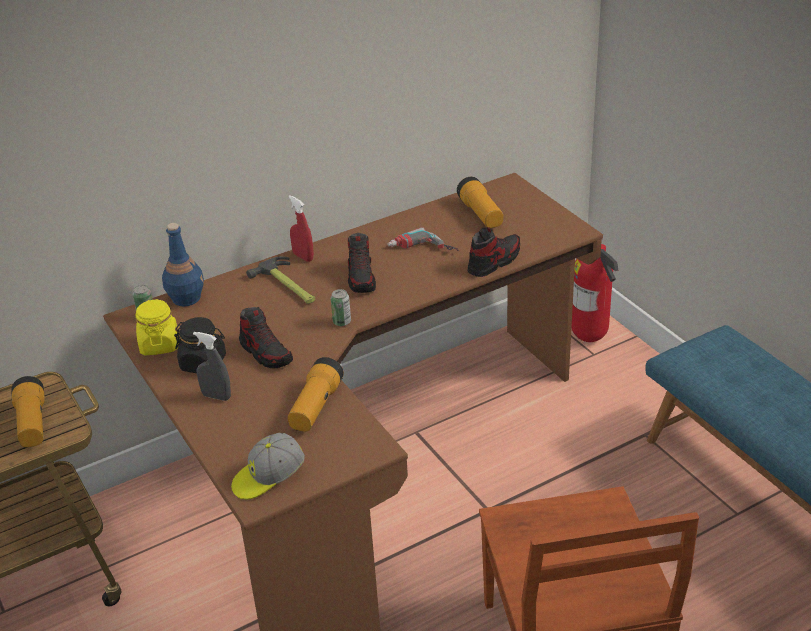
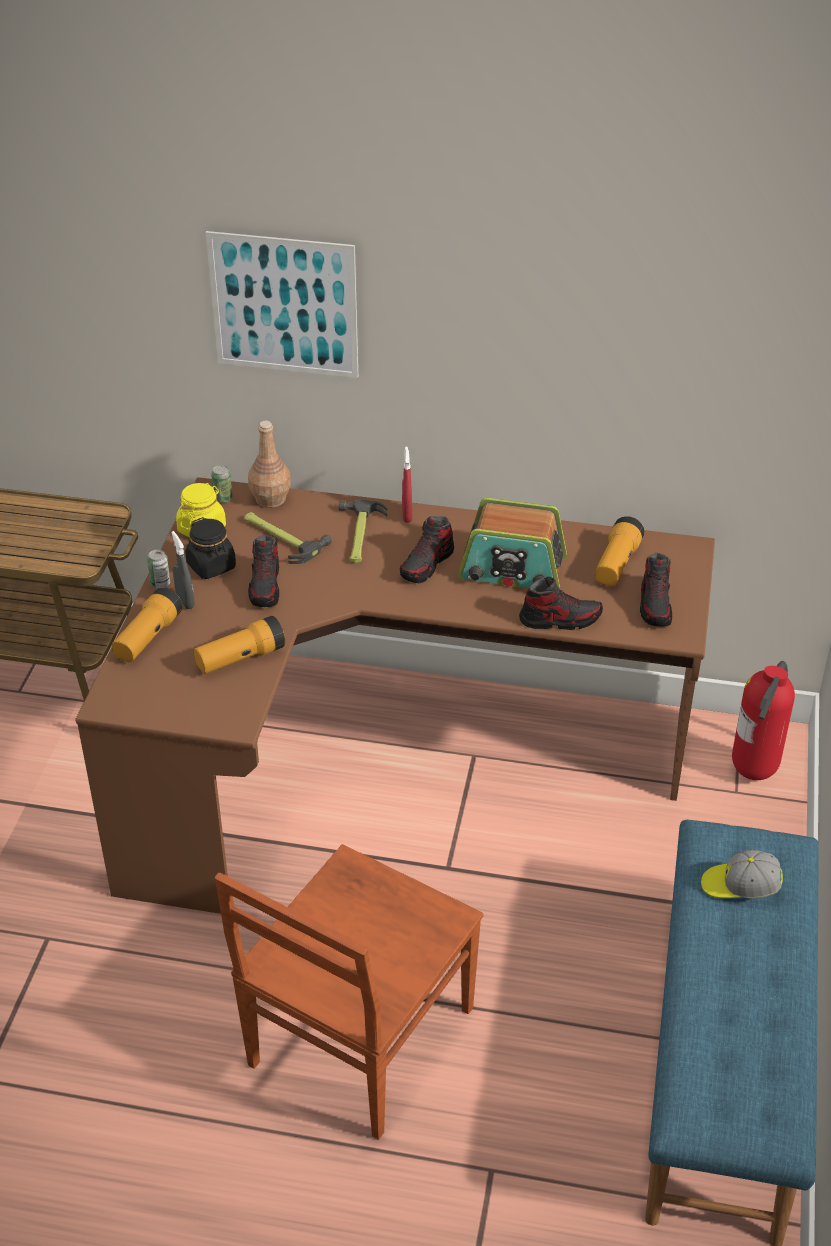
camera: 40 degrees right, 5 degrees up
flashlight [11,376,45,447] -> flashlight moved to [112,588,183,662]
blue bottle [162,223,204,306] -> brown bottle [248,421,291,508]
cap [231,433,305,500] -> cap moved to [701,850,783,898]
can [330,289,351,326] -> can moved to [147,549,171,589]
power drill [387,227,459,251] -> radio [458,498,567,589]
none -> picture [206,231,358,378]
none -> hammer [244,512,332,564]
none -> shoe [640,553,672,627]

